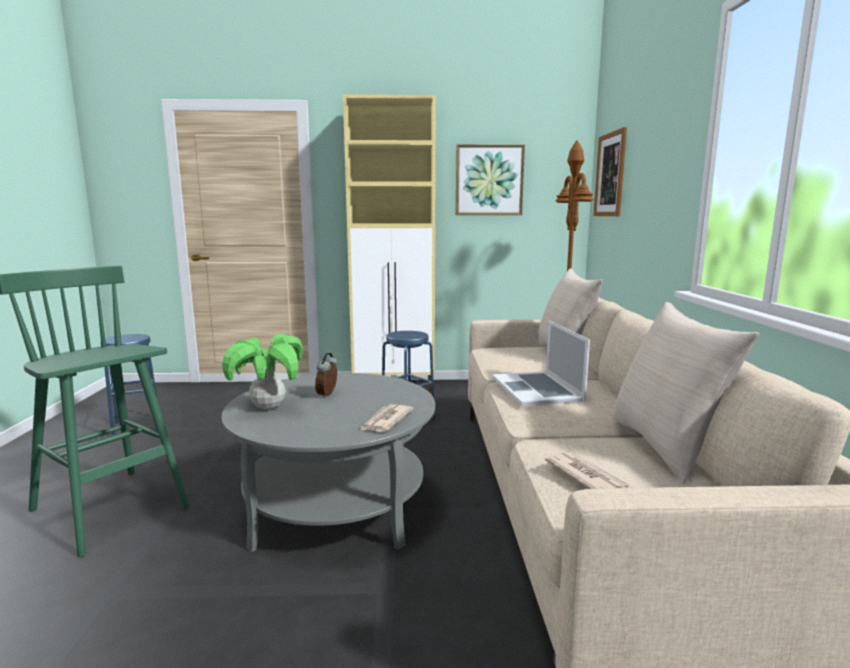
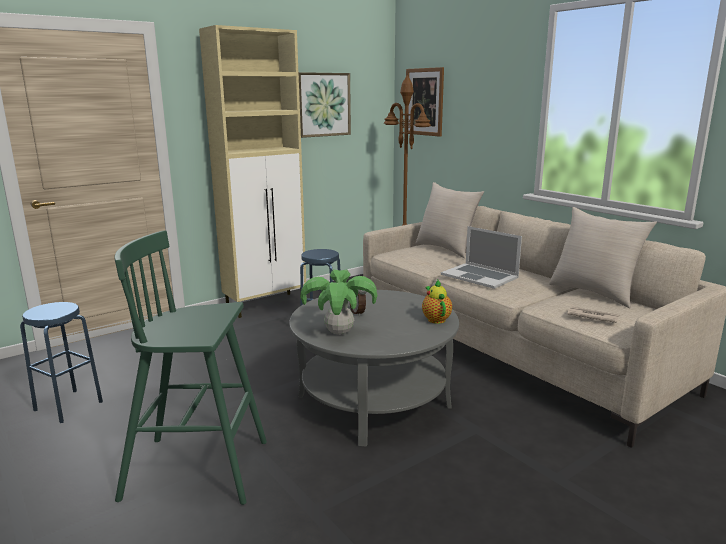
camera: 35 degrees left, 5 degrees up
newspaper [359,404,413,432] -> teapot [422,280,452,324]

